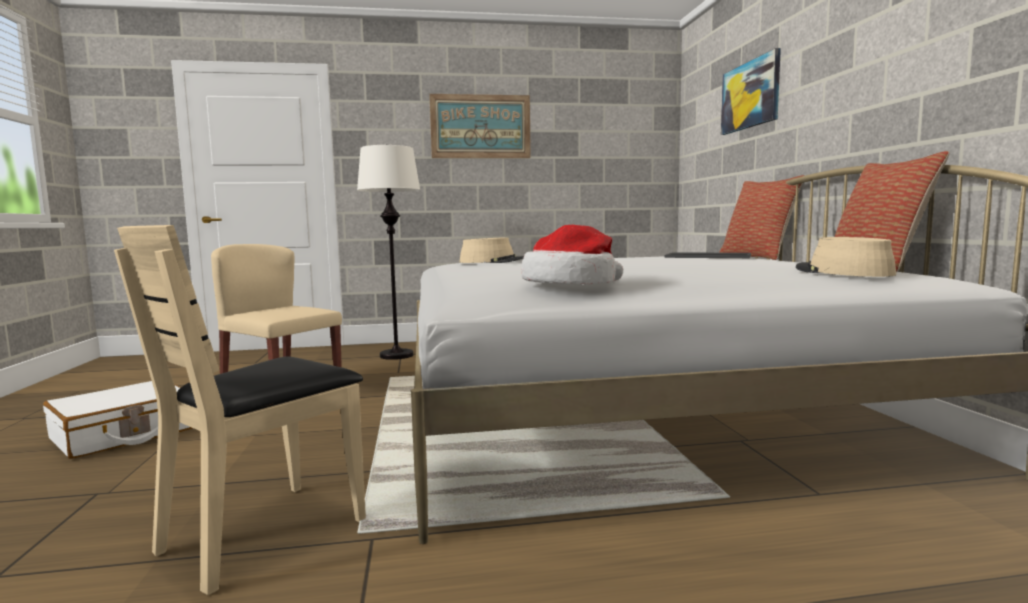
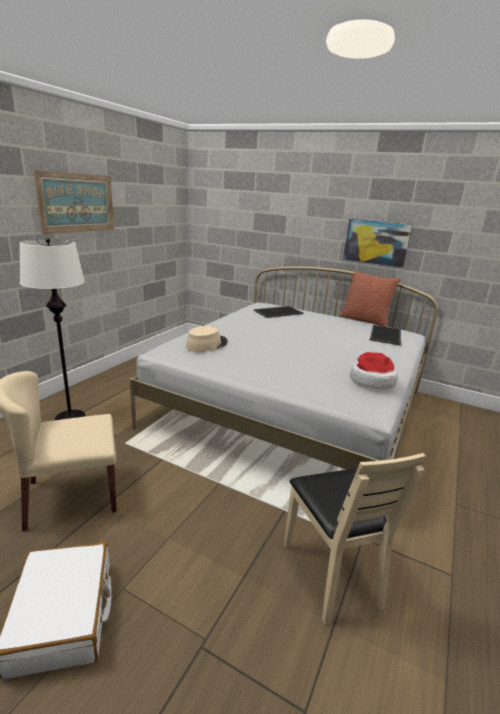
camera: 55 degrees left, 15 degrees up
pillow [719,175,805,260] -> none
picture [721,48,781,135] -> picture moved to [343,219,413,268]
beige hat [796,237,896,277] -> tray [370,325,401,346]

